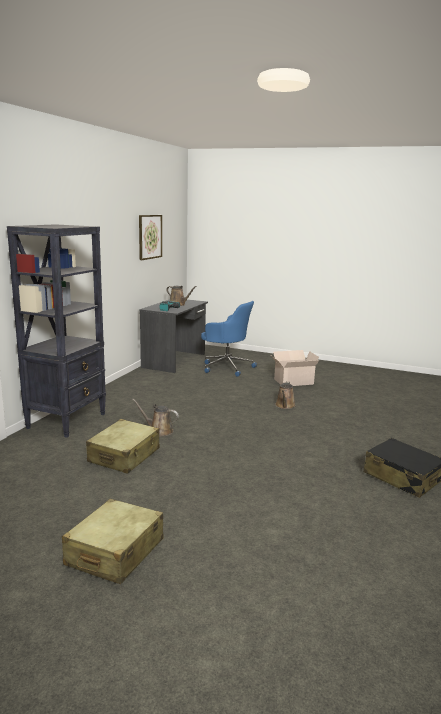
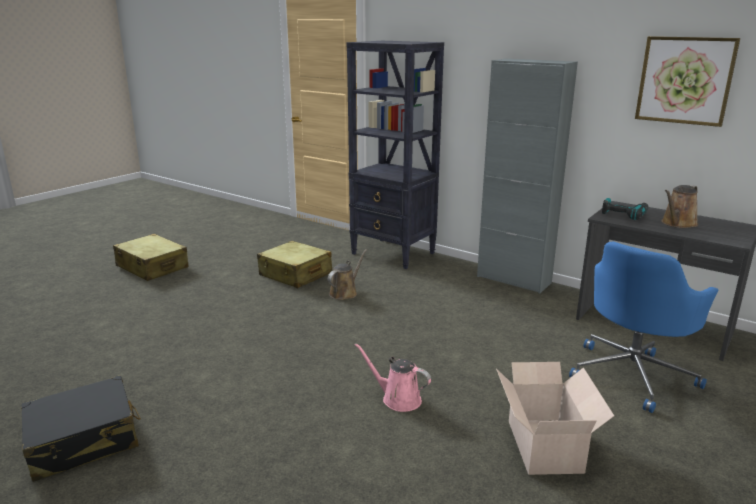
camera: 105 degrees right, 5 degrees up
brown watering can [275,382,296,409] -> pink watering can [354,343,431,412]
none -> grey cabinet [477,59,578,294]

